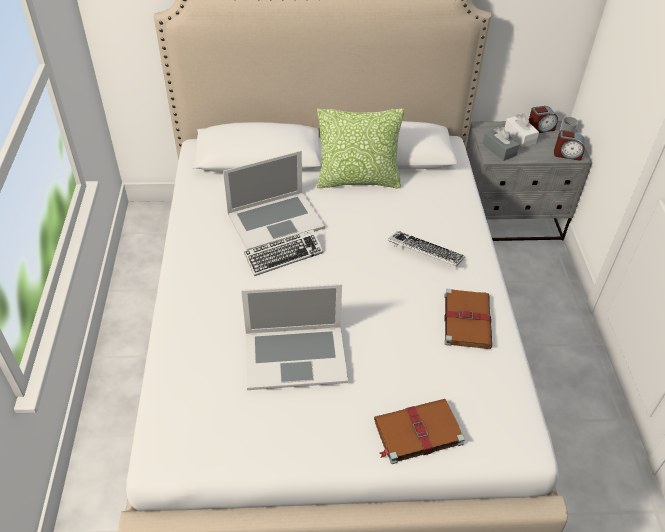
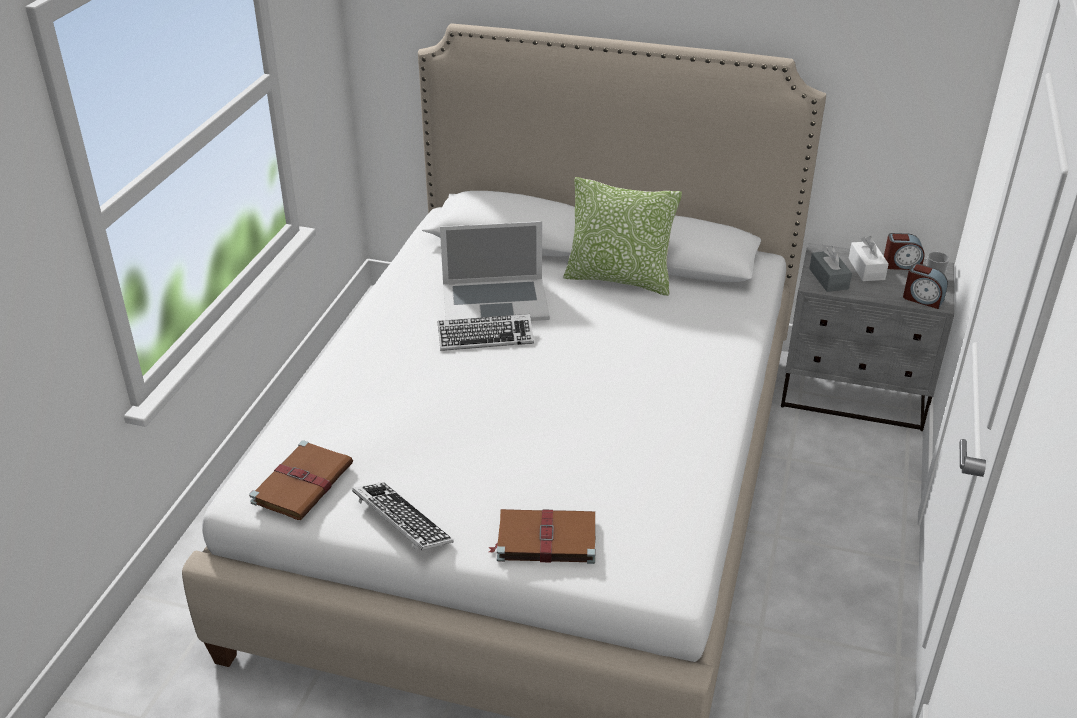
camera: 20 degrees right, 10 degrees down
laptop [241,284,348,390] -> none
keyboard [387,231,465,267] -> keyboard moved to [352,482,454,550]
brown book [445,289,492,349] -> brown book moved to [249,440,353,520]

